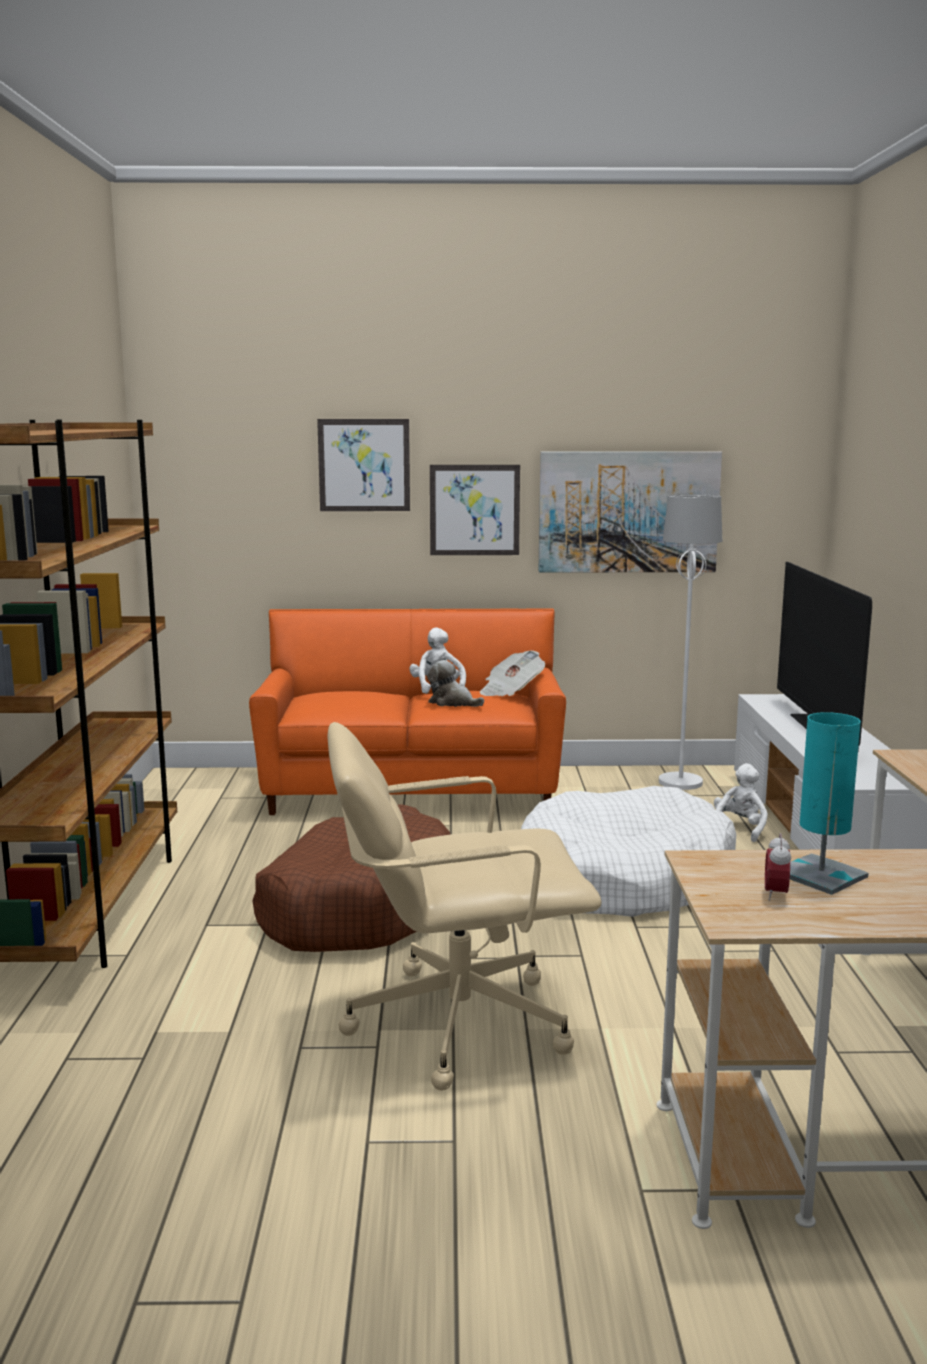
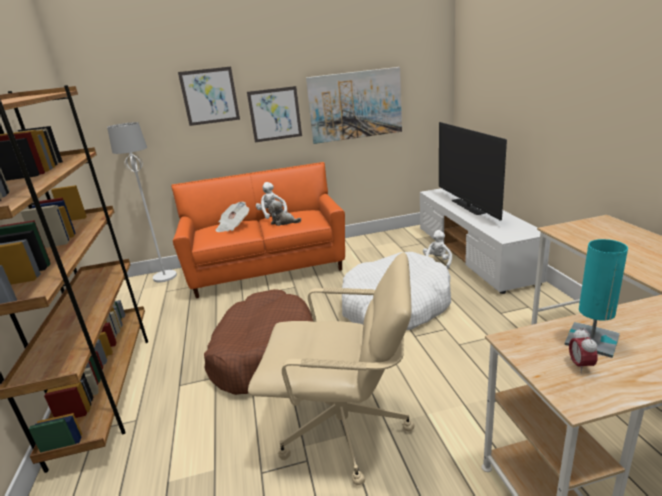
camera: 10 degrees left, 10 degrees up
beige office chair [328,722,602,1091] -> beige office chair turned 150 degrees counterclockwise [248,252,415,485]
newspaper [479,650,545,696] -> newspaper moved to [215,202,249,232]
white floor lamp [659,494,722,790] -> white floor lamp moved to [107,122,177,282]

